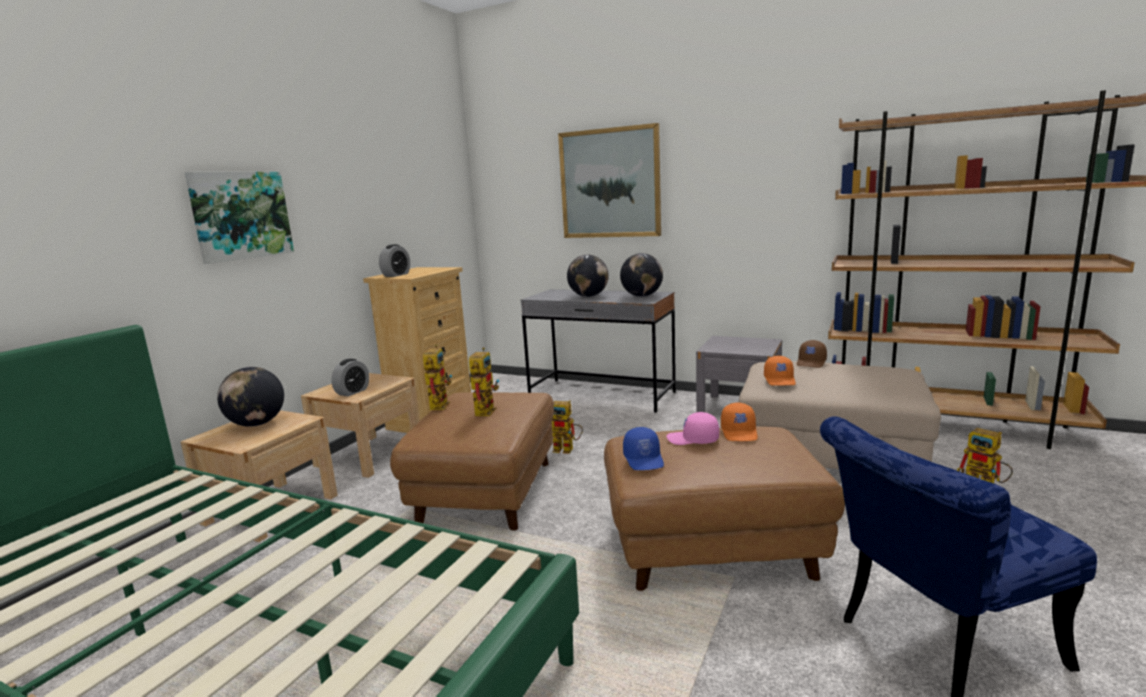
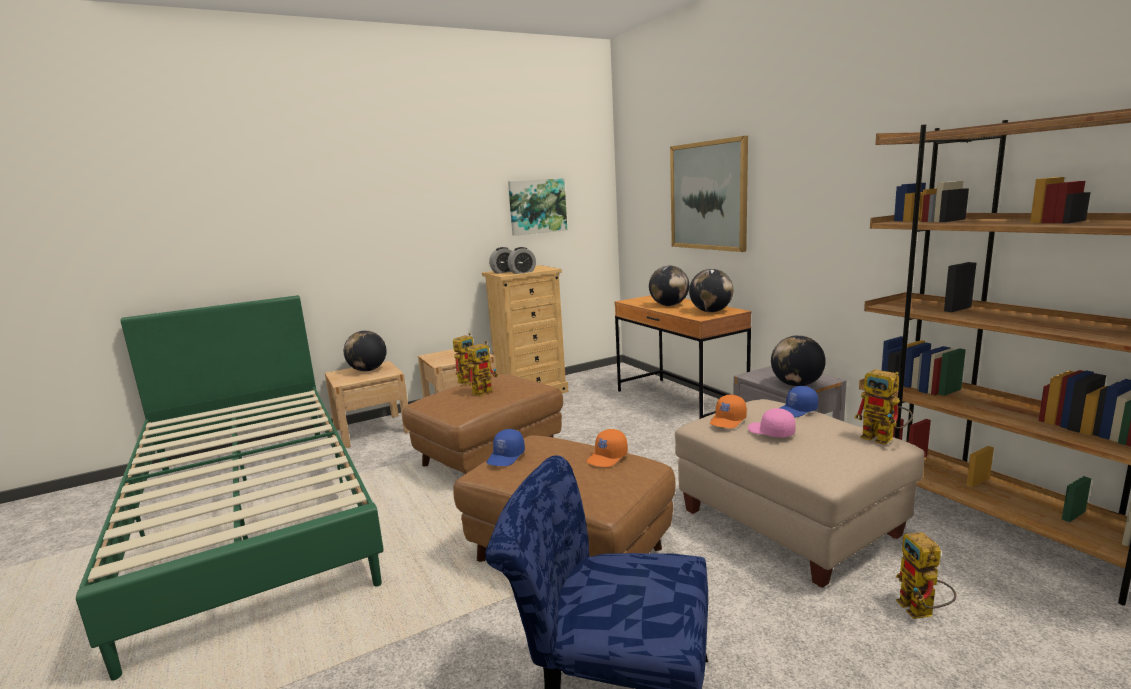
camera: 35 degrees right, 0 degrees up
picture [185,172,294,264] -> picture moved to [508,178,567,236]
alarm clock [331,359,369,397] -> alarm clock moved to [508,247,536,274]
grey desk [521,289,676,413] -> brown desk [614,295,751,419]
toy robot [552,400,583,454] -> toy robot moved to [854,369,913,445]
pink cap [666,412,719,445] -> pink cap moved to [748,408,796,438]
brown cap [797,340,827,368] -> blue cap [780,386,818,418]
none -> globe [771,335,826,387]

